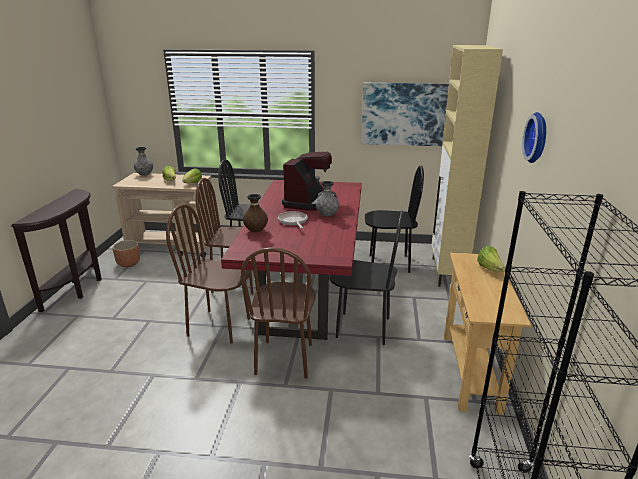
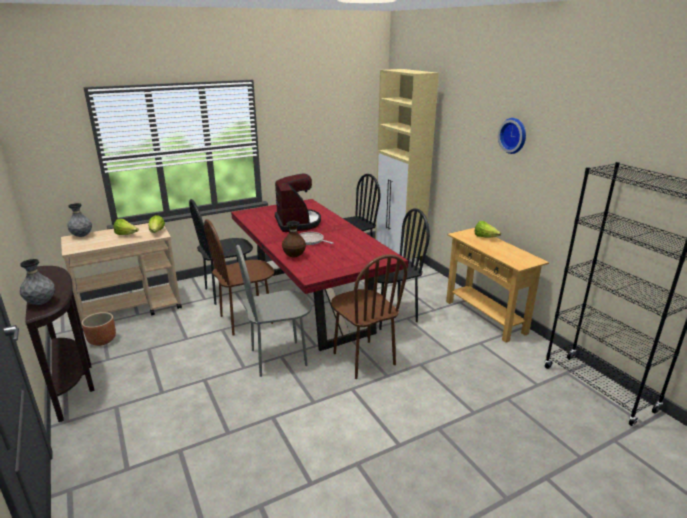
camera: 35 degrees left, 0 degrees up
brown chair [166,204,251,344] -> grey chair [236,245,312,377]
grey vase [316,181,339,217] -> grey vase moved to [20,259,55,305]
picture [361,83,449,146] -> none

